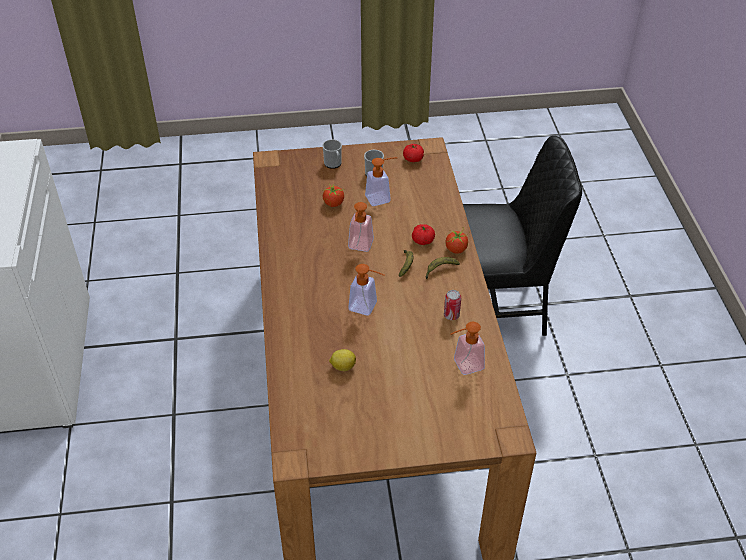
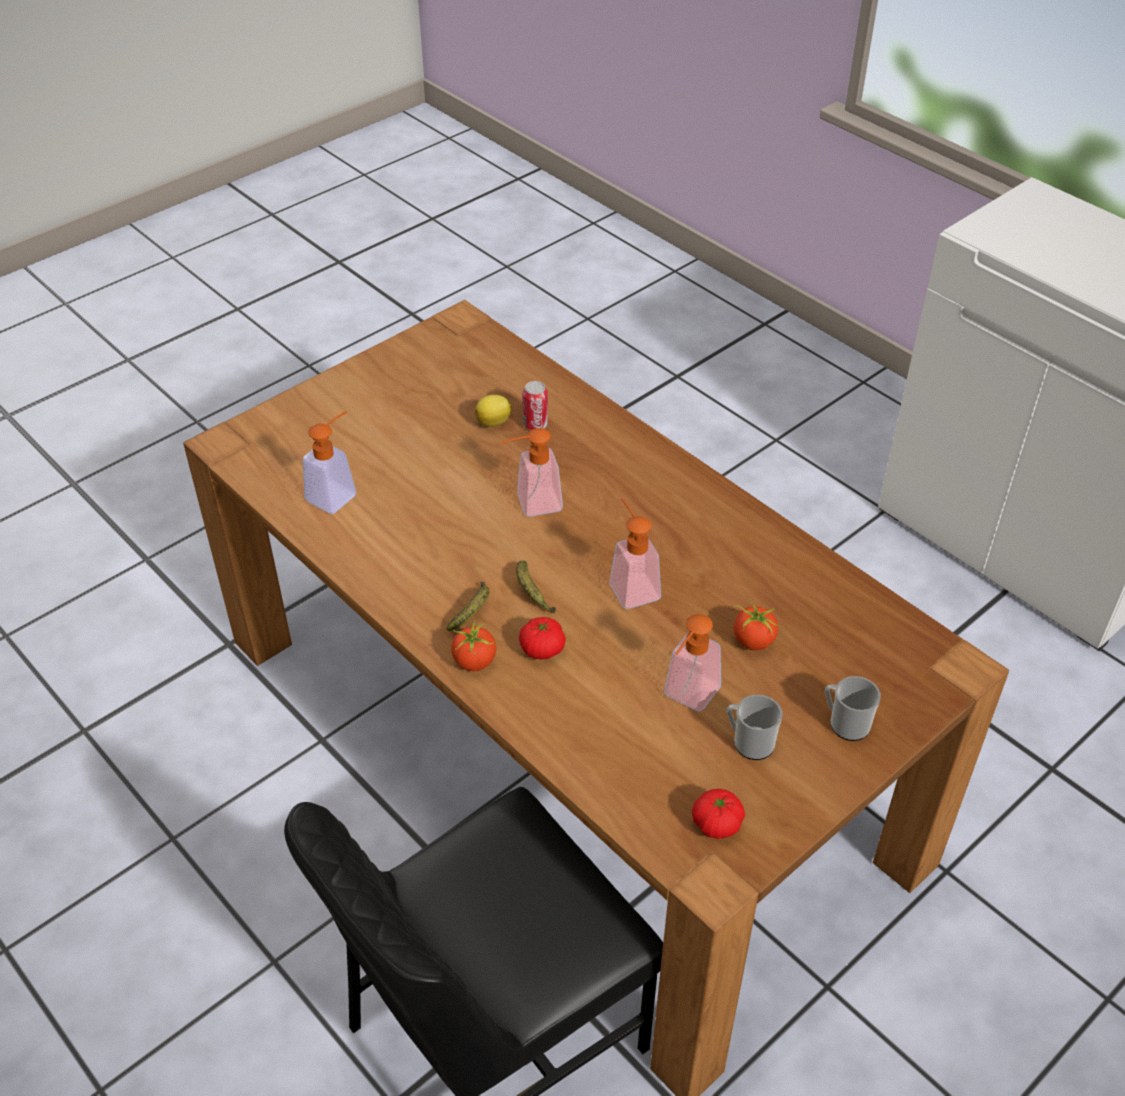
camera: 145 degrees right, 0 degrees up
can [444,290,461,320] -> can moved to [522,381,548,430]

